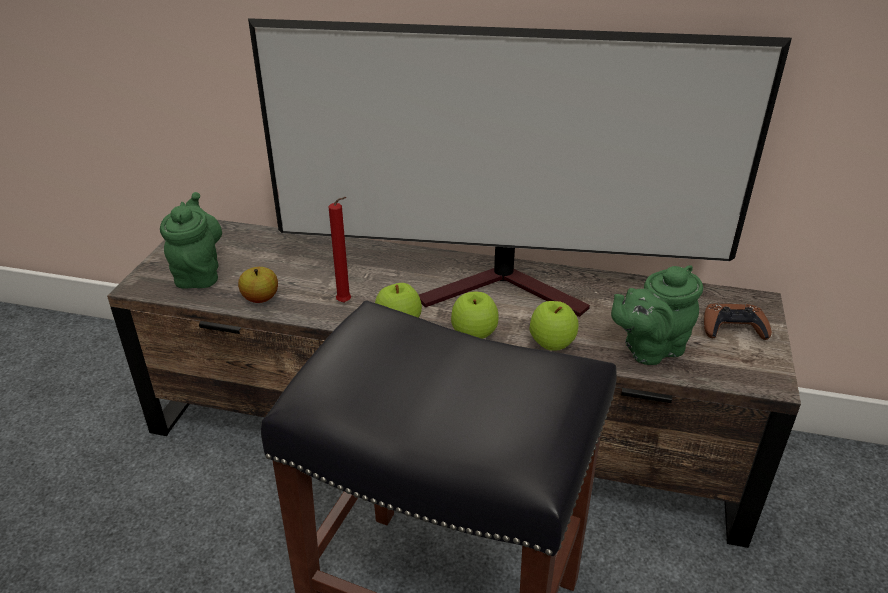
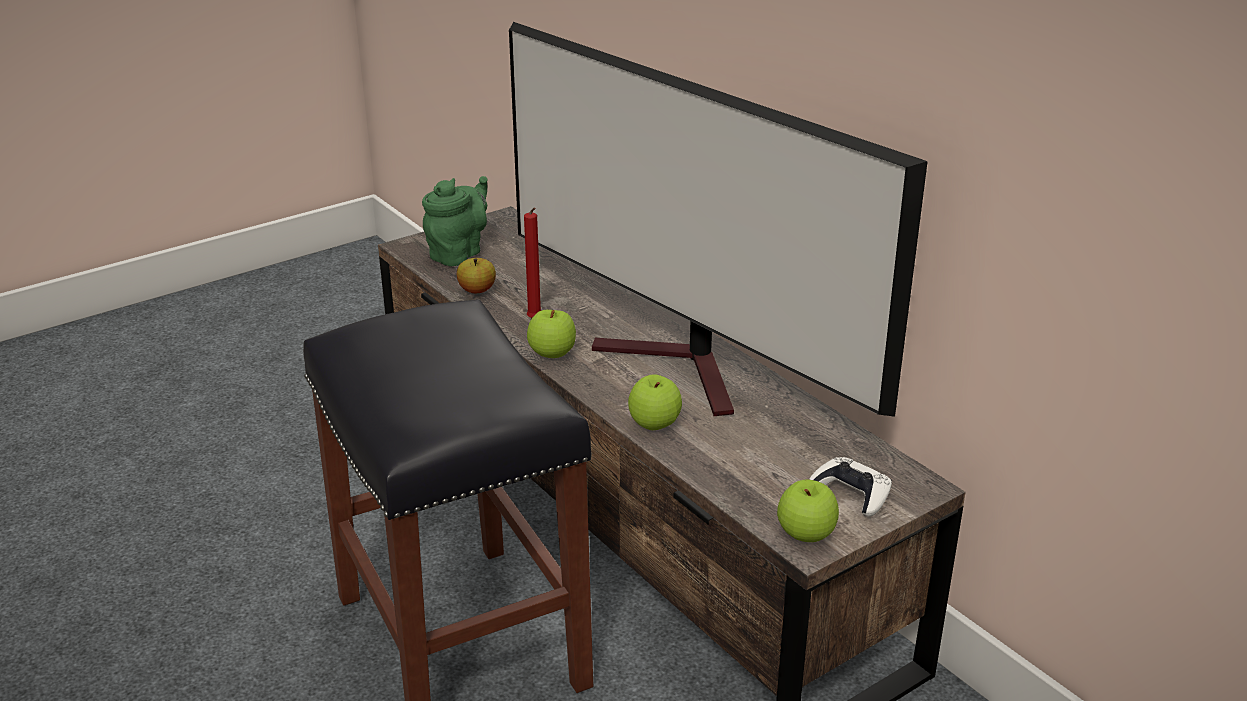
camera: 40 degrees right, 5 degrees down
apple [451,291,499,339] -> apple moved to [777,480,839,542]
green teapot [611,265,703,365] -> none
brown game controller [704,303,772,340] -> white game controller [809,457,892,517]

